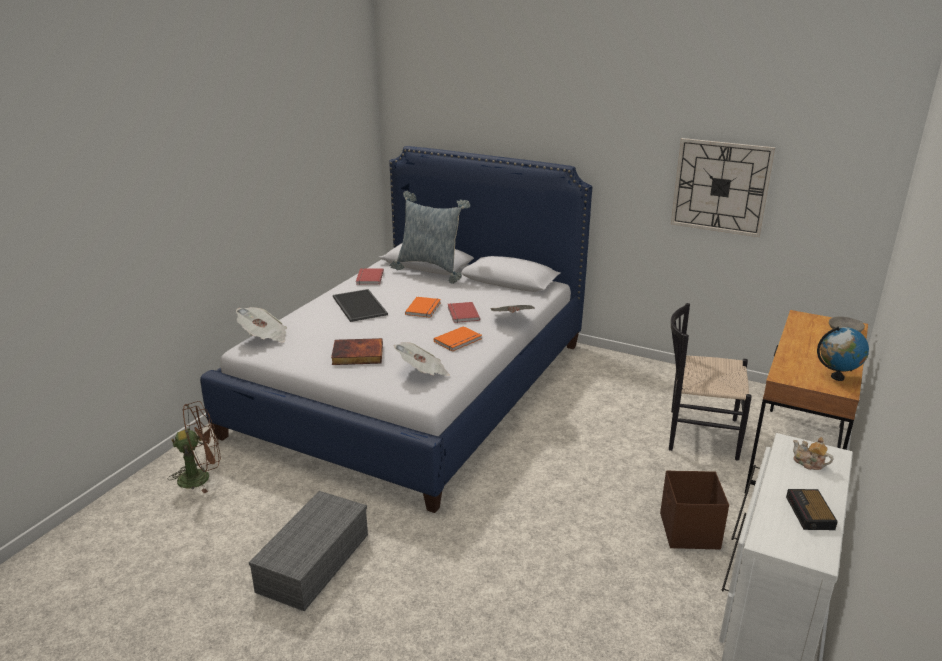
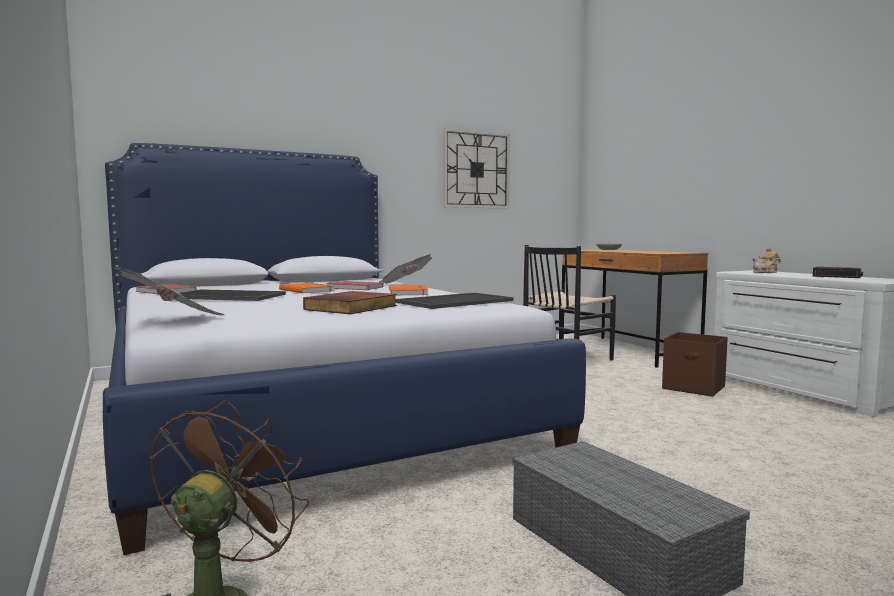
camera: 55 degrees left, 20 degrees down
pillow [390,191,471,284] -> none
newspaper [394,342,450,376] -> tray [396,293,514,309]
globe [817,327,869,381] -> none

